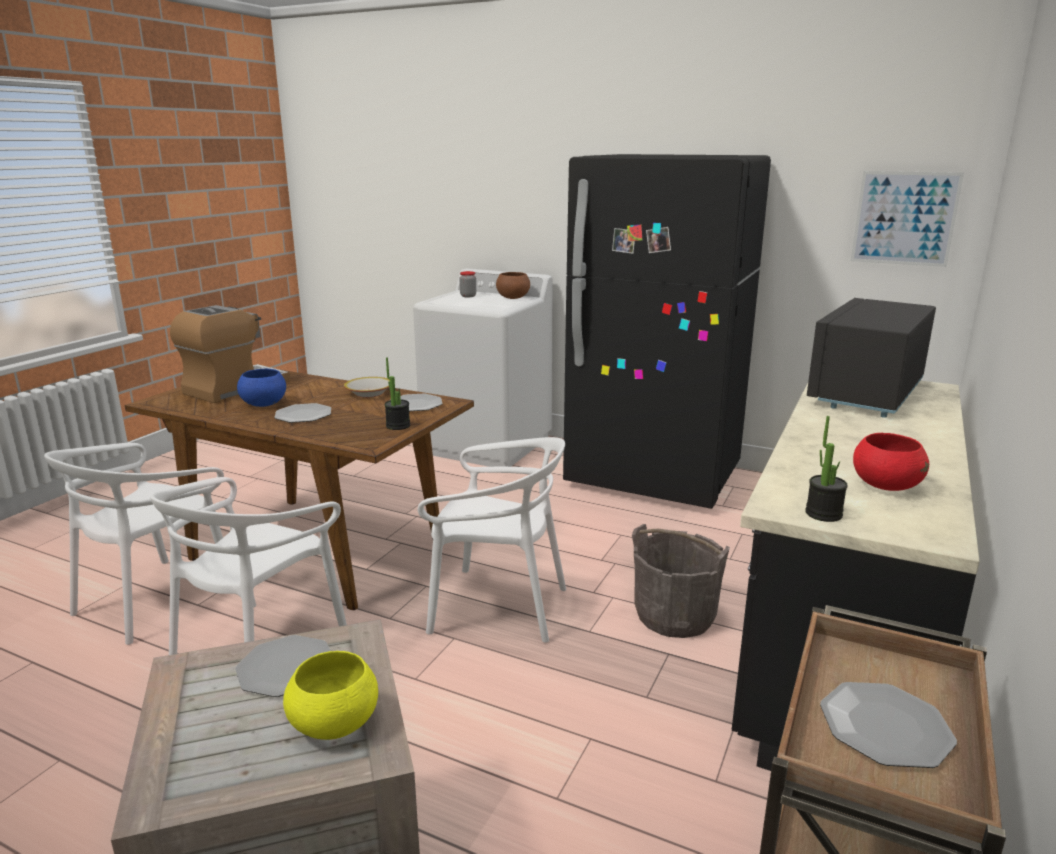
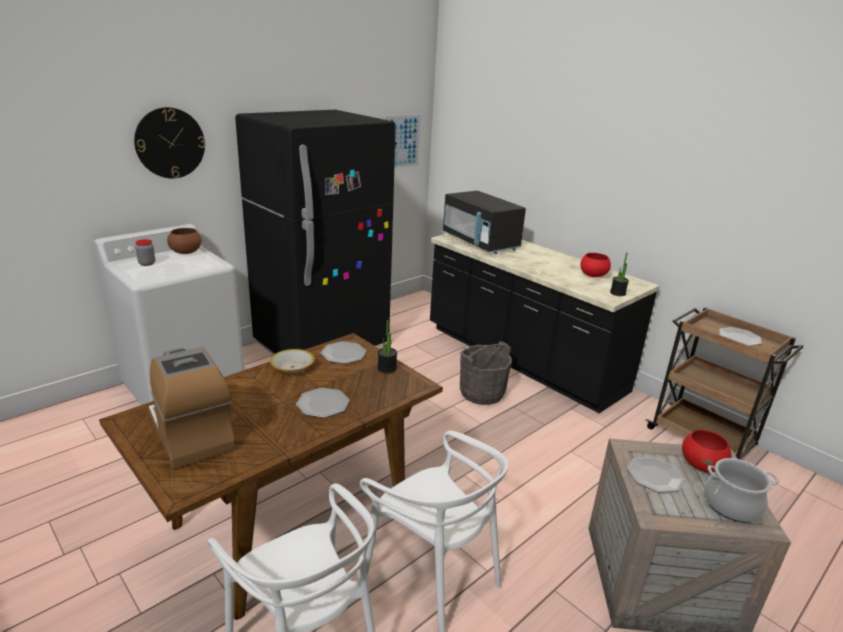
camera: 70 degrees left, 5 degrees up
blue bowl [237,369,286,407] -> none
yellow bowl [283,651,378,740] -> red bowl [682,430,731,473]
white chair [418,437,566,643] -> none
none -> wall clock [134,107,205,178]
none -> cooking pot [704,458,779,522]

